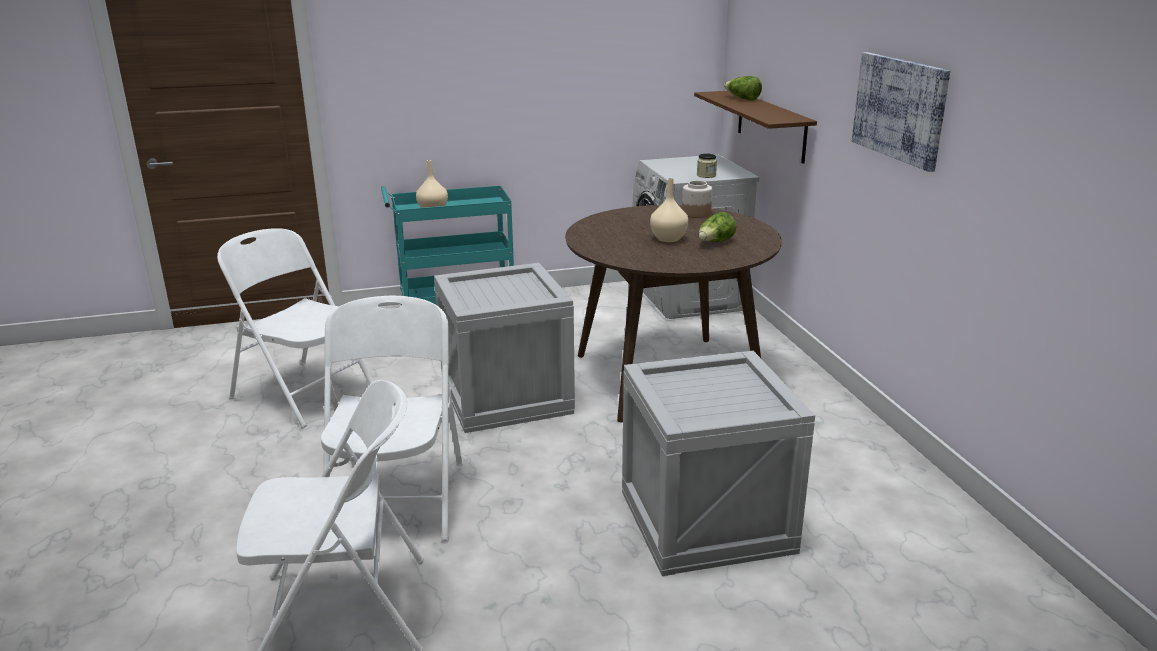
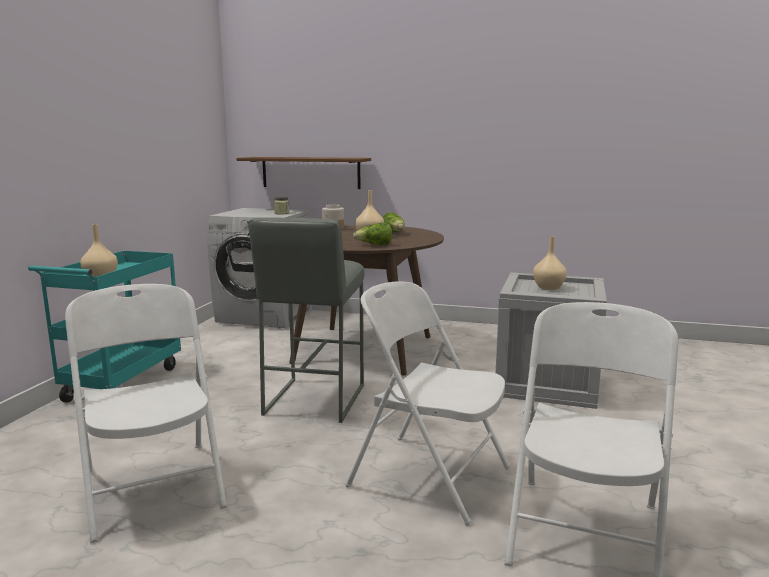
camera: 60 degrees left, 10 degrees down
white chair [217,228,373,429] -> white chair turned 90 degrees clockwise [65,284,227,543]
crate [434,263,575,433] -> grey stool [248,217,364,423]
lettuce [724,76,762,101] -> lettuce moved to [353,223,392,245]
picture [852,52,950,172] -> none
none -> beige vase [533,236,567,290]

